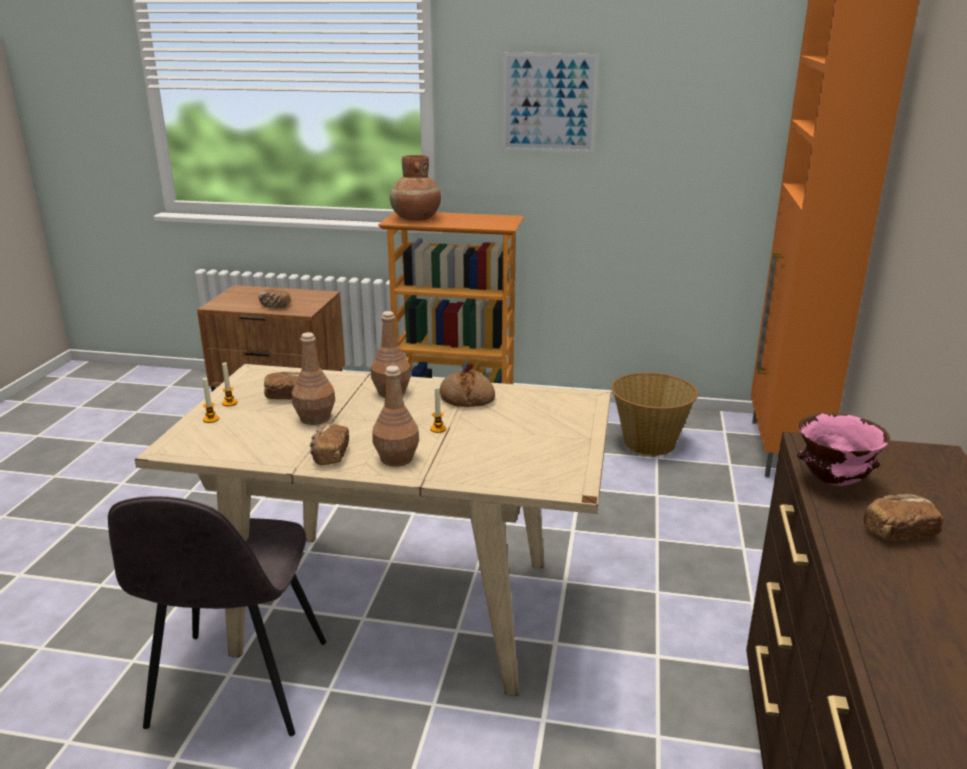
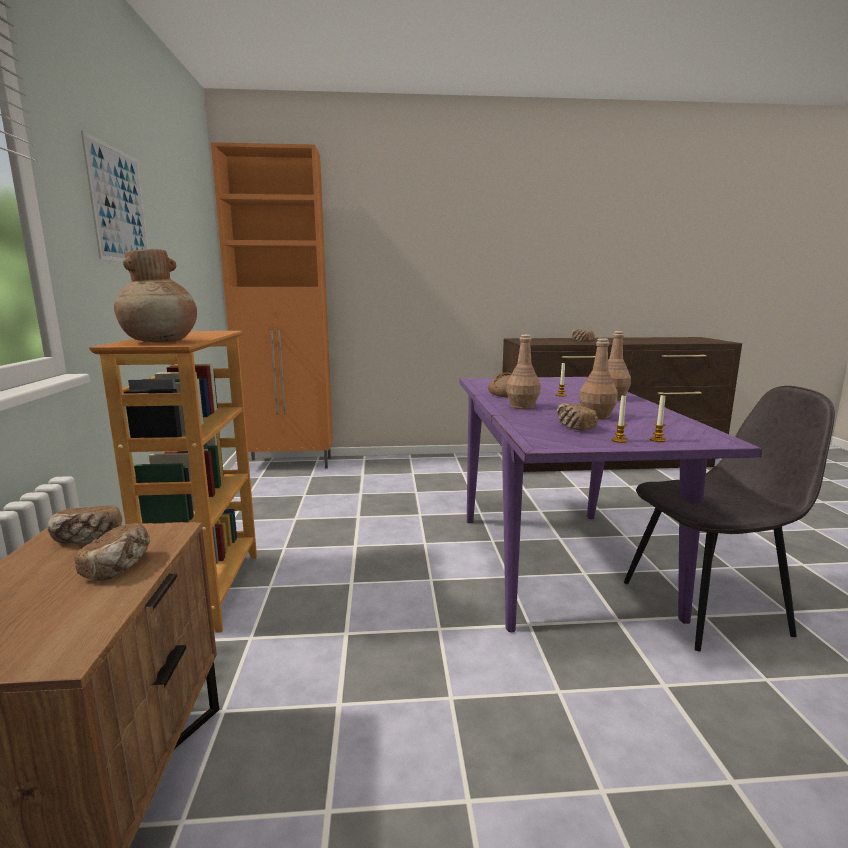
camera: 105 degrees left, 10 degrees down
beige dining table [135,364,611,696] -> purple dining table [459,377,762,632]
bread [309,424,349,465] -> bread moved to [47,505,122,544]
basket [611,372,698,456] -> none
pink bowl [797,413,890,486] -> none

